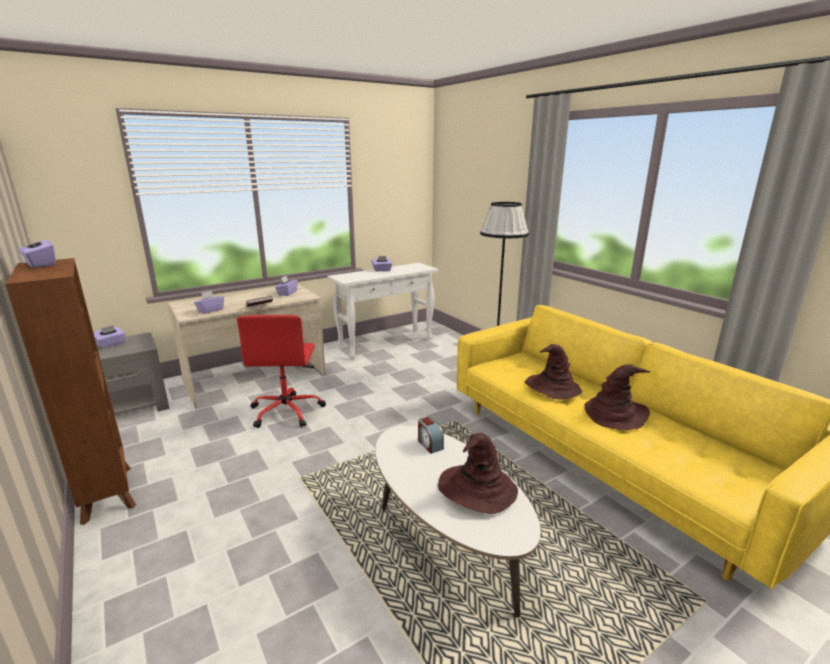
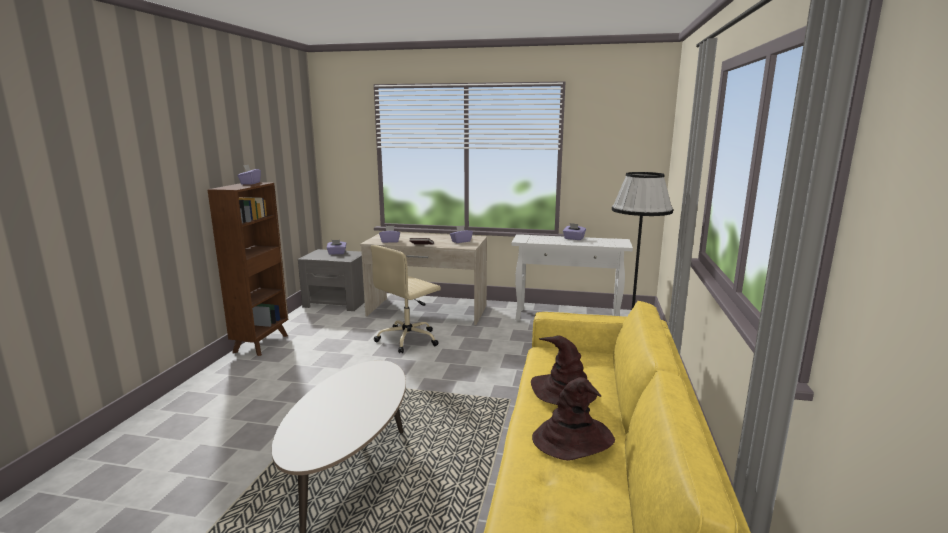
camera: 45 degrees right, 5 degrees down
red office chair [237,315,326,428] -> beige office chair [371,245,441,353]
alarm clock [418,417,444,454] -> none
brown hat [438,433,518,514] -> none

